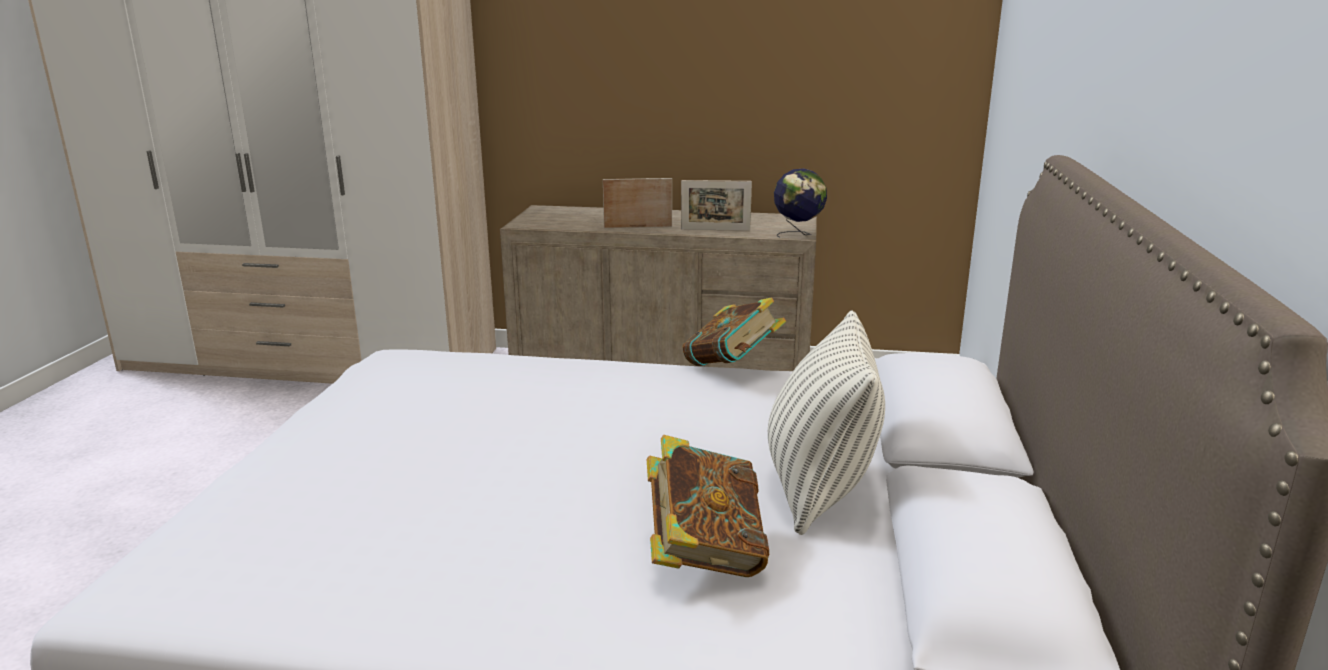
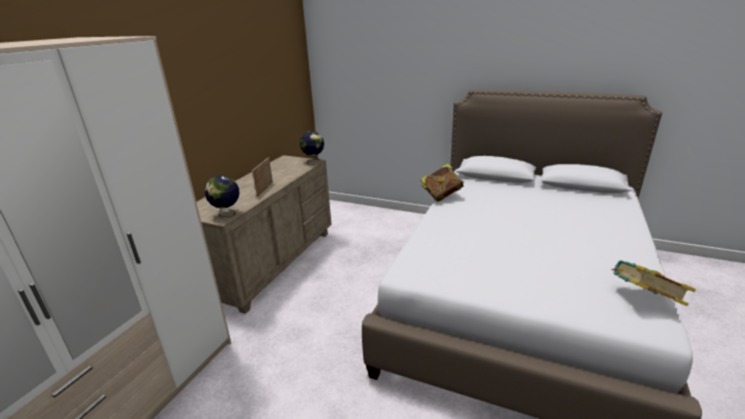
camera: 75 degrees left, 5 degrees up
book [647,435,769,577] -> book moved to [612,260,696,306]
picture frame [681,180,752,231] -> none
pillow [768,310,885,535] -> none
none -> globe [204,175,240,217]

